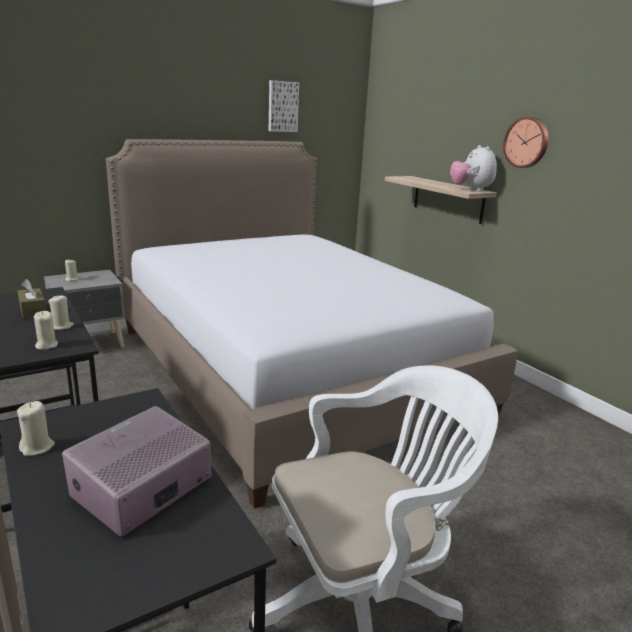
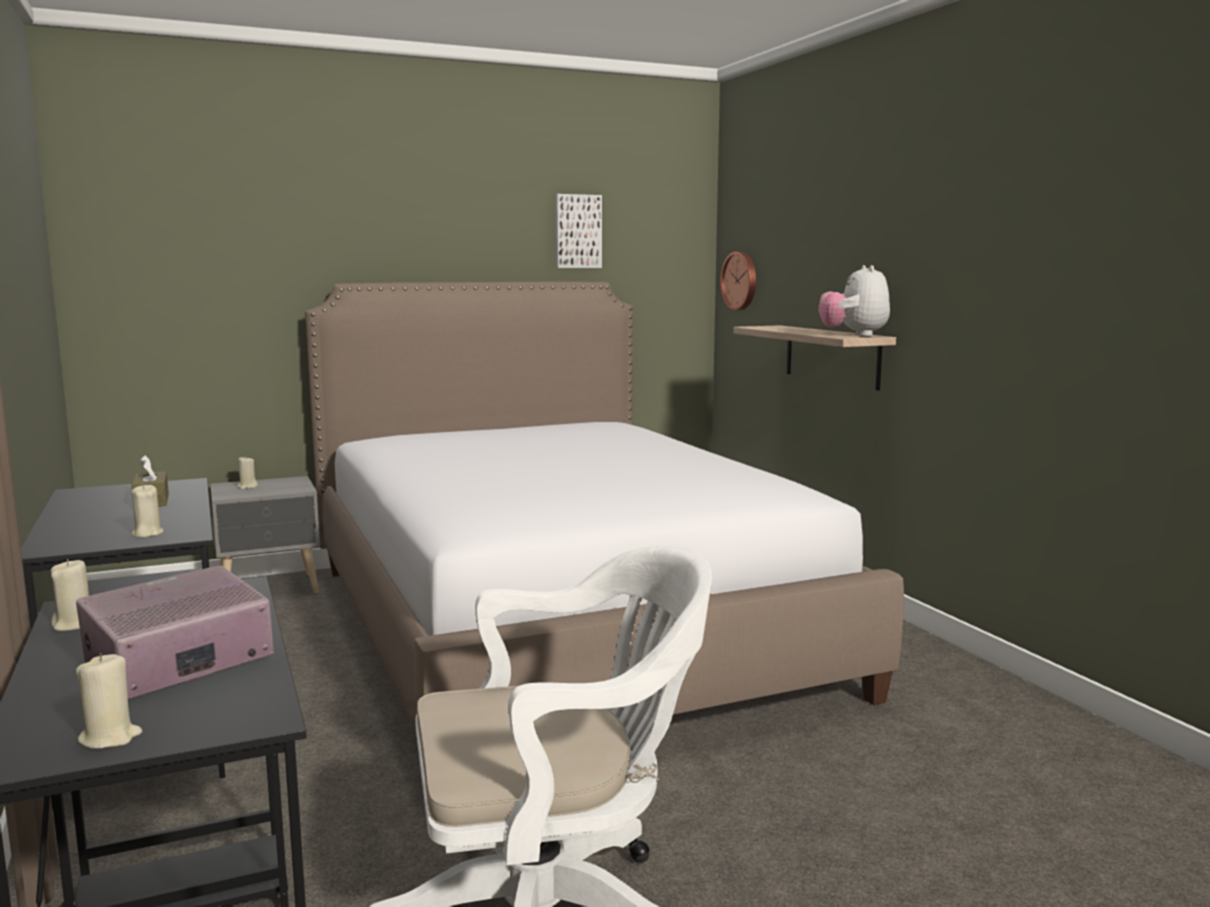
camera: 10 degrees right, 10 degrees down
beige candle [49,295,74,330] -> beige candle moved to [76,653,142,749]
wall clock [503,117,548,168] -> wall clock moved to [720,252,756,310]

